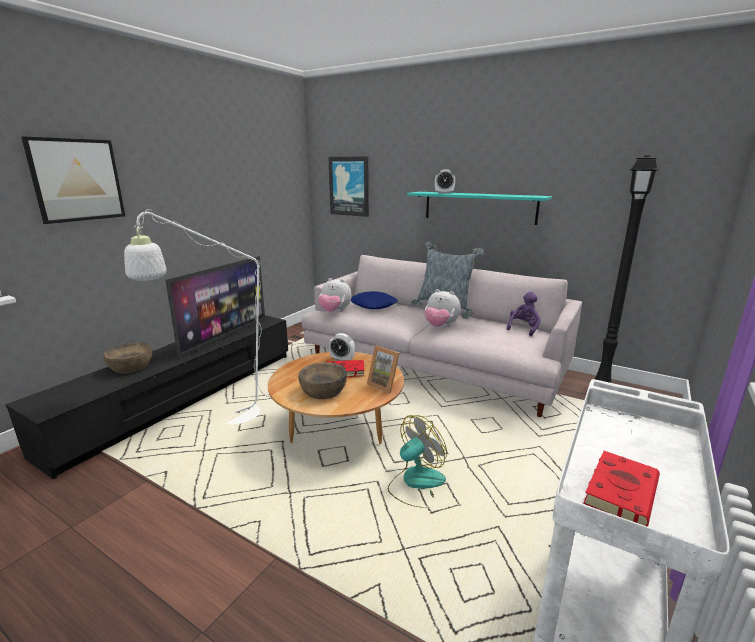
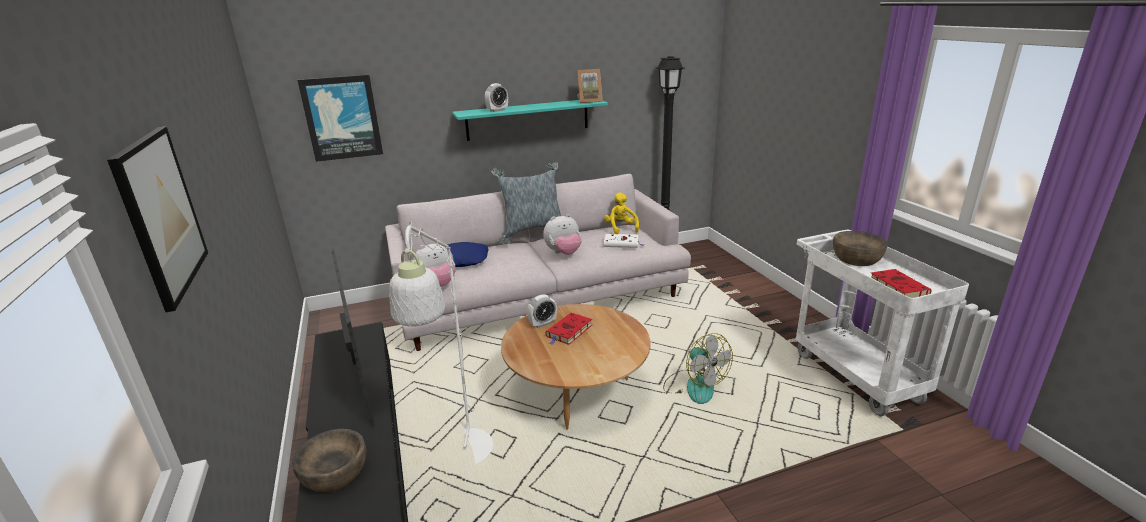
camera: 50 degrees left, 5 degrees up
brown bowl [298,362,347,399] -> brown bowl moved to [833,231,888,266]
picture frame [367,346,400,393] -> picture frame moved to [577,69,603,103]
fan [388,415,447,508] -> fan turned 150 degrees clockwise [663,333,733,404]
purple plush toy [507,292,540,336] -> yellow plush toy [604,193,639,234]
none -> white book [603,234,645,248]

